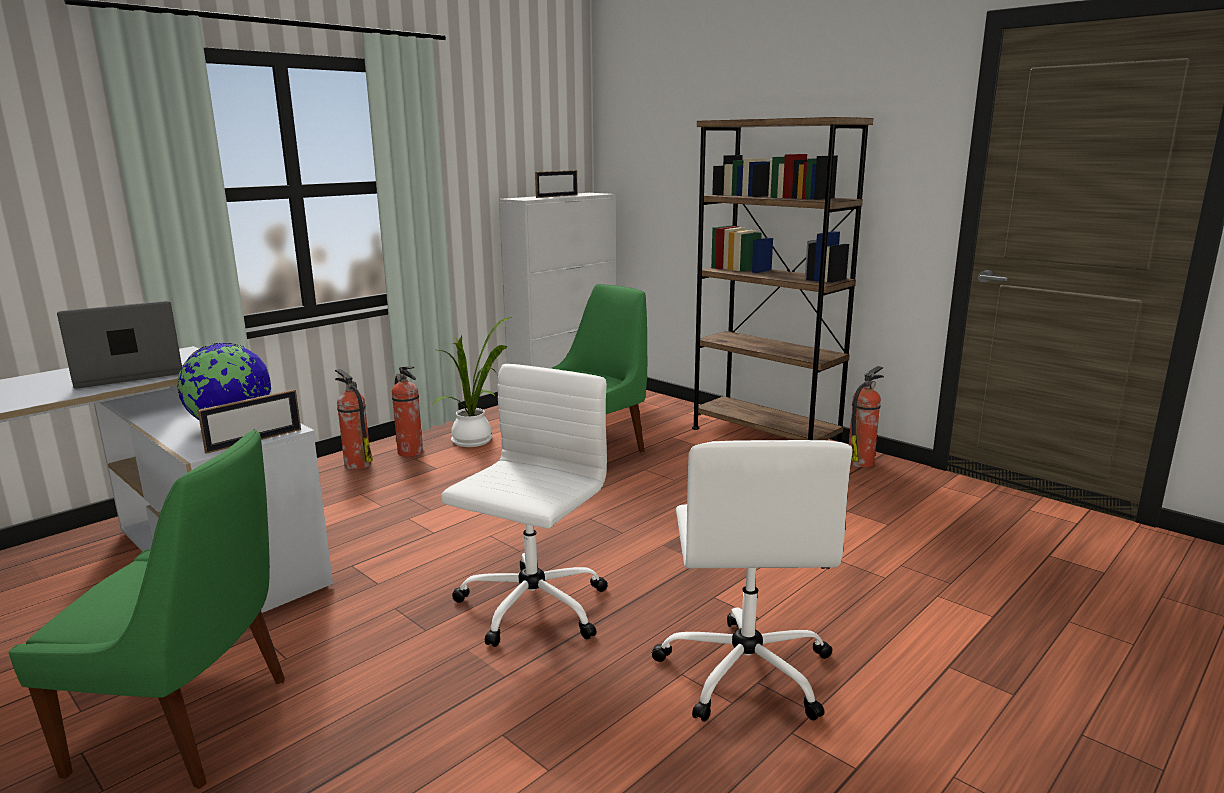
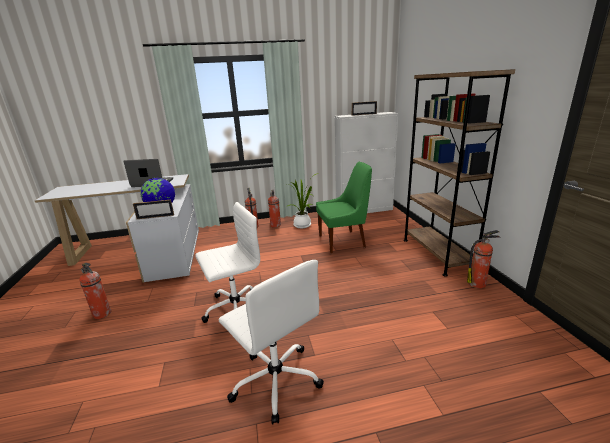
camera: 35 degrees right, 5 degrees up
green chair [9,430,285,789] -> fire extinguisher [79,263,111,319]
white office chair [651,440,852,722] -> white office chair turned 75 degrees counterclockwise [219,260,324,424]

